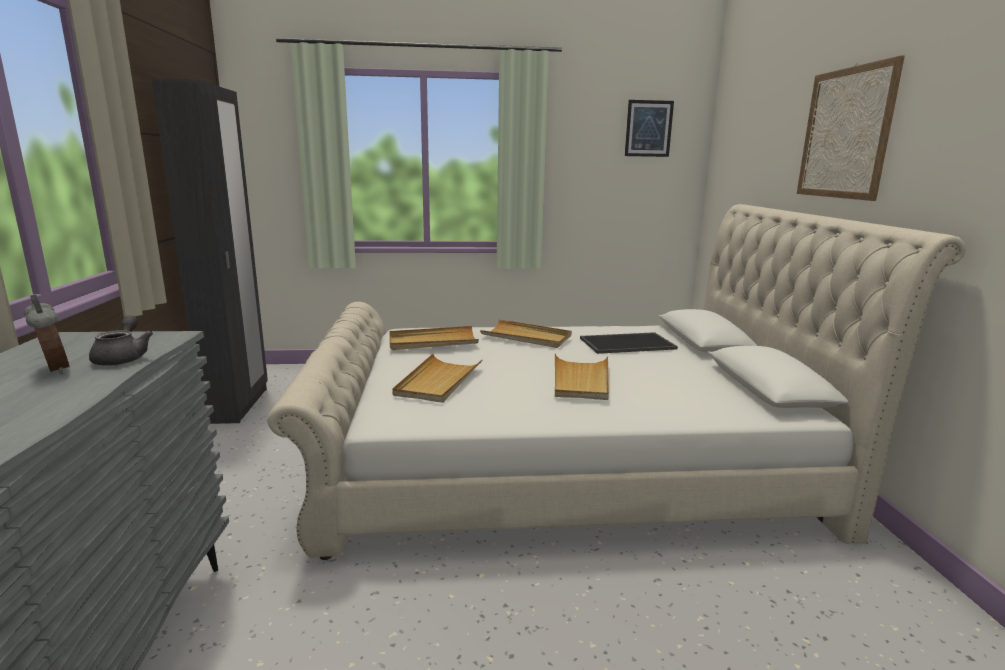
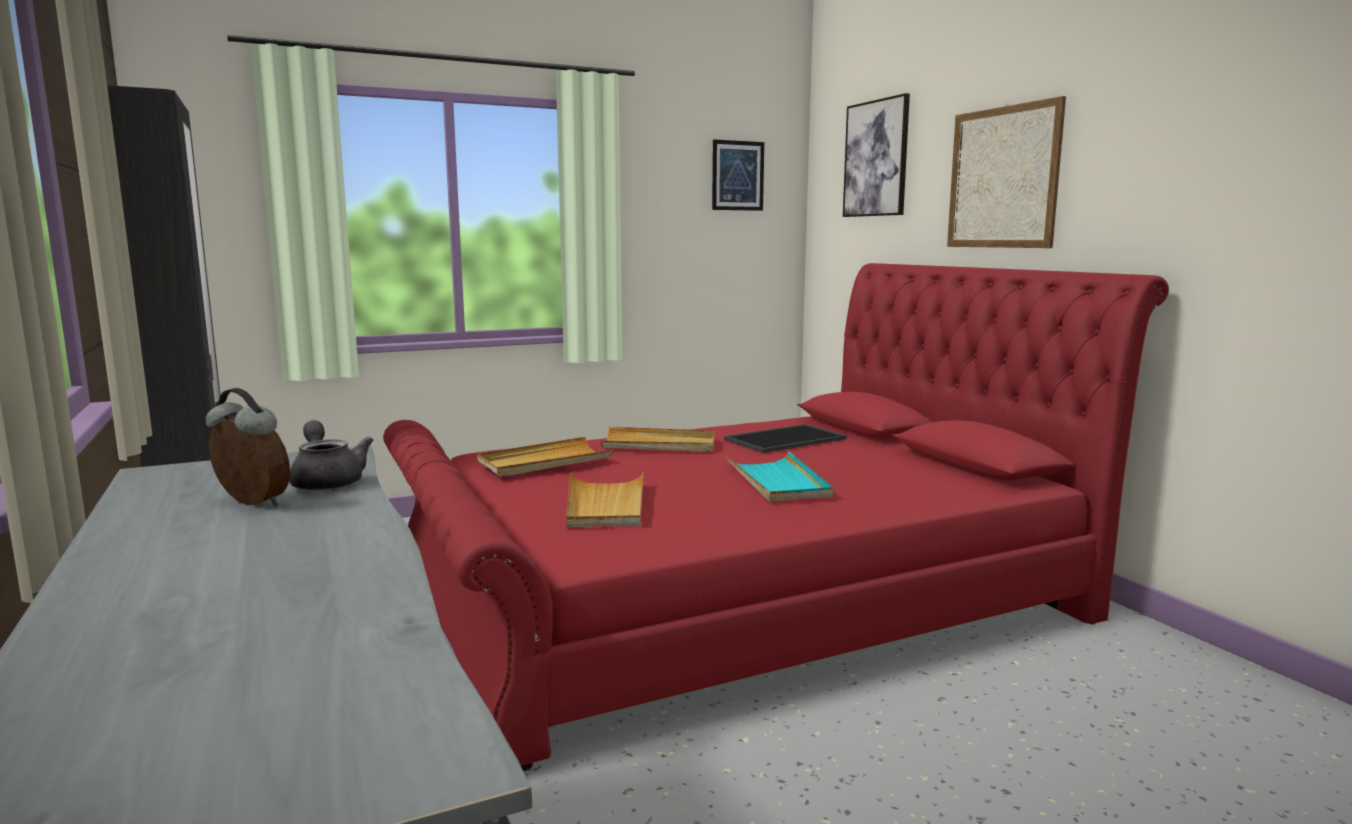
camera: 20 degrees left, 5 degrees down
beige bed [267,204,966,560] -> red bed [383,263,1169,771]
beige tray [555,353,609,400] -> turquoise tray [725,451,833,502]
none -> picture [843,93,910,217]

